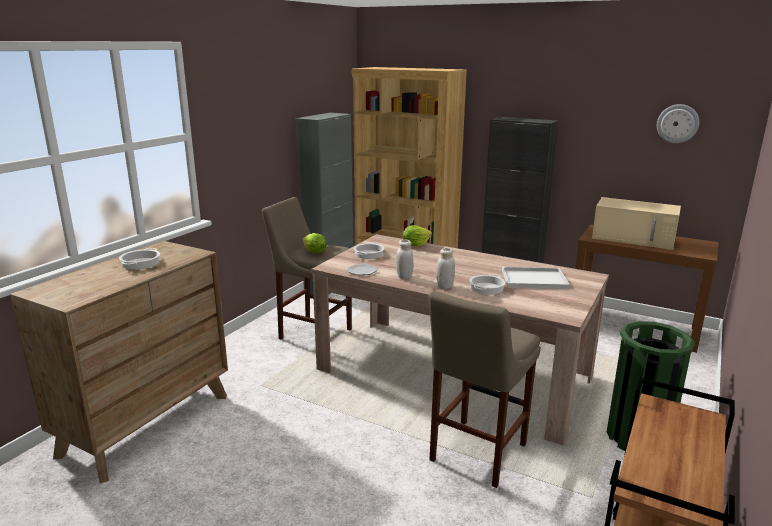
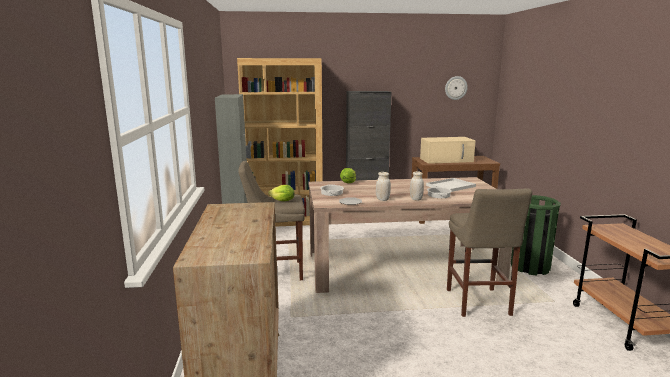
camera: 35 degrees left, 5 degrees down
cooking pot [119,248,160,269] -> none

